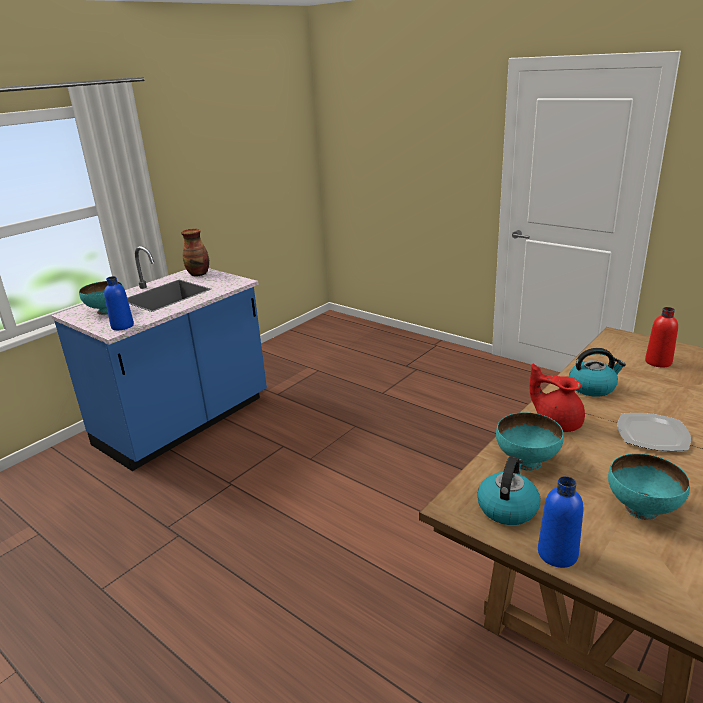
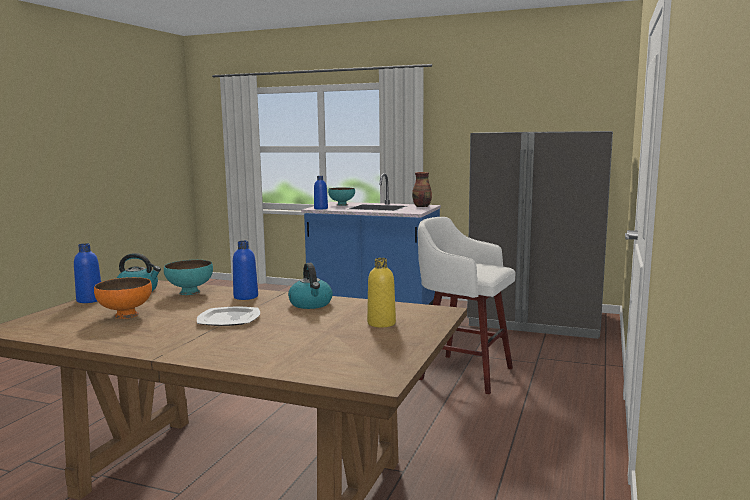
camera: 70 degrees right, 15 degrees down
red teapot [530,364,585,432] -> blue bottle [233,241,258,300]
turquoise bowl [608,453,690,520] -> orange bowl [94,277,152,319]
red bottle [645,307,678,367] -> yellow bottle [367,258,396,328]
none -> white stool [418,217,516,394]
none -> grey fridge [467,131,613,339]

